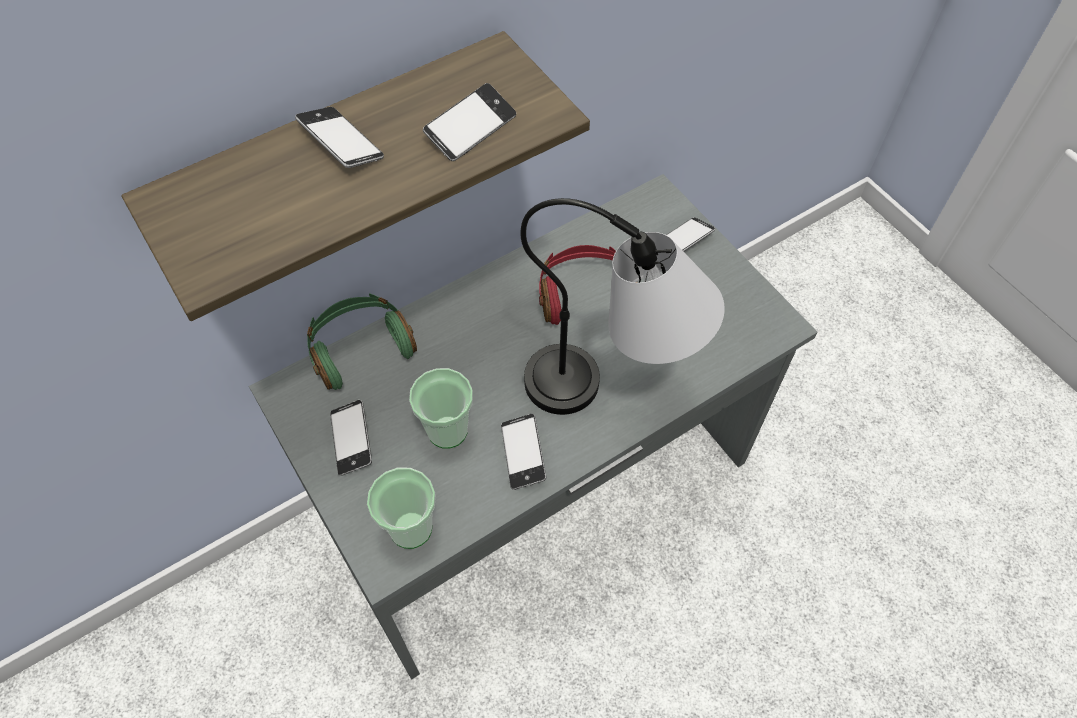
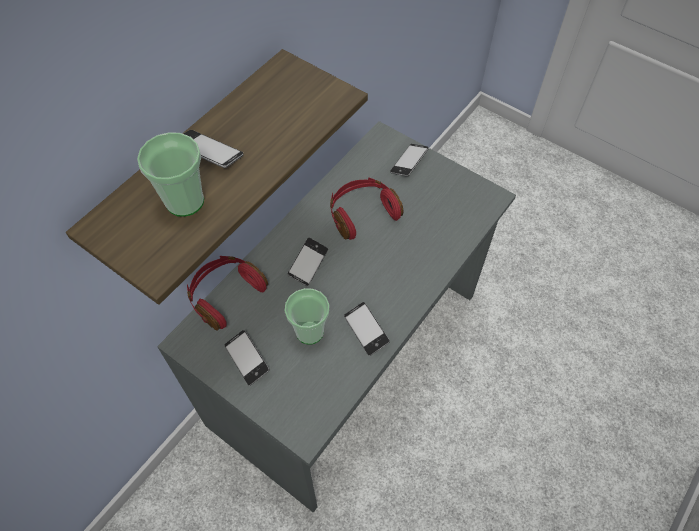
camera: 20 degrees left, 0 degrees up
green headphones [307,293,417,390] -> red headphones [187,256,268,330]
cup [367,467,436,549] -> cup moved to [137,132,204,217]
phone [423,83,516,161] -> phone moved to [287,238,328,286]
table lamp [521,198,725,415] -> none

